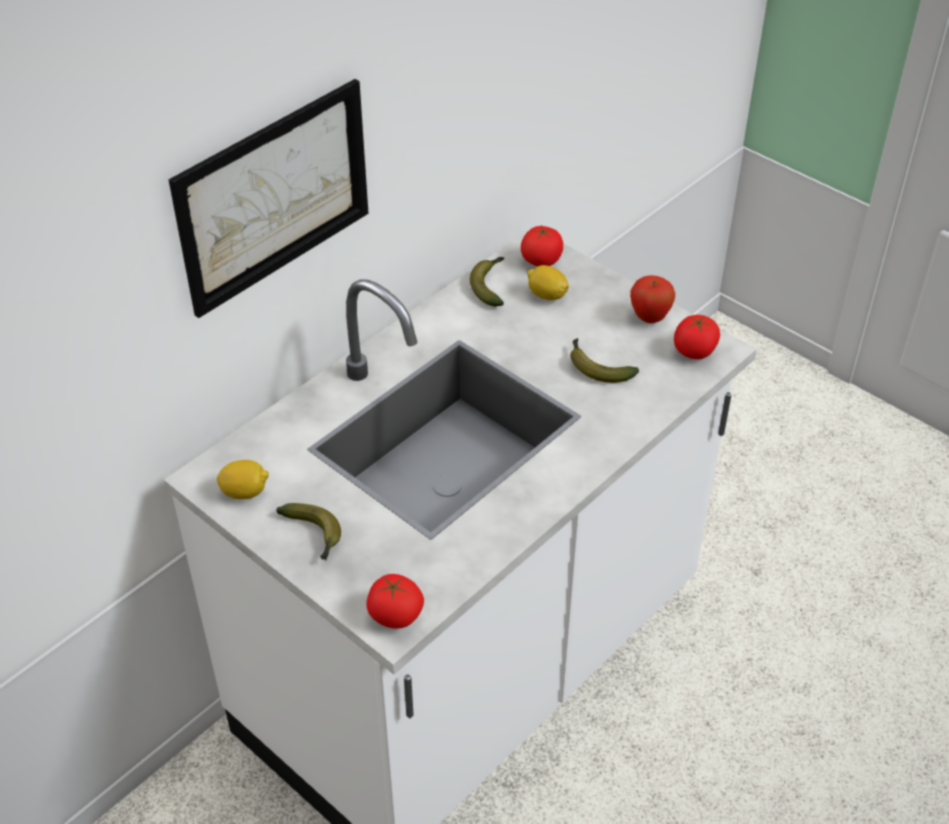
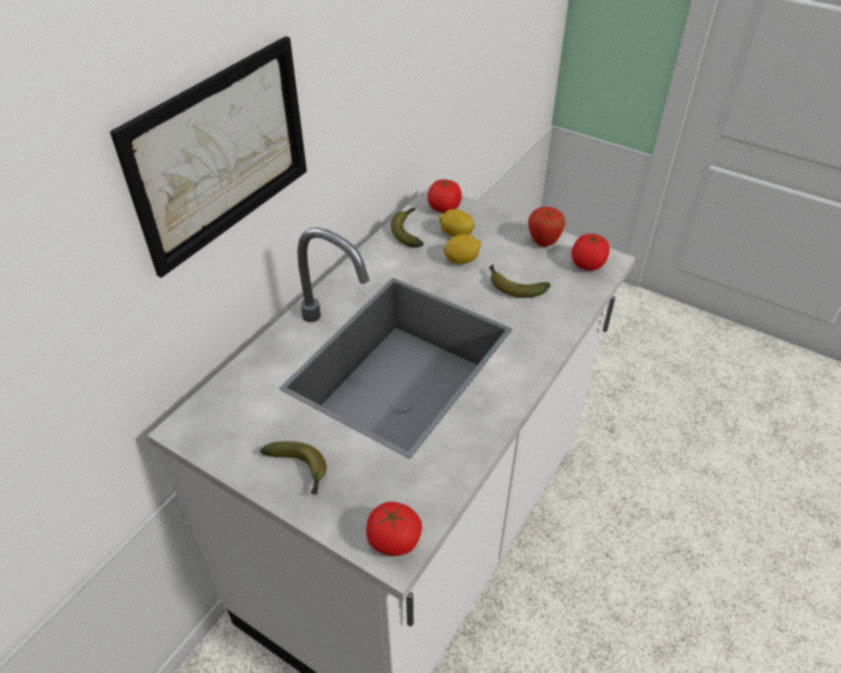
camera: 10 degrees left, 0 degrees up
lemon [217,460,269,500] -> lemon moved to [443,234,481,264]

